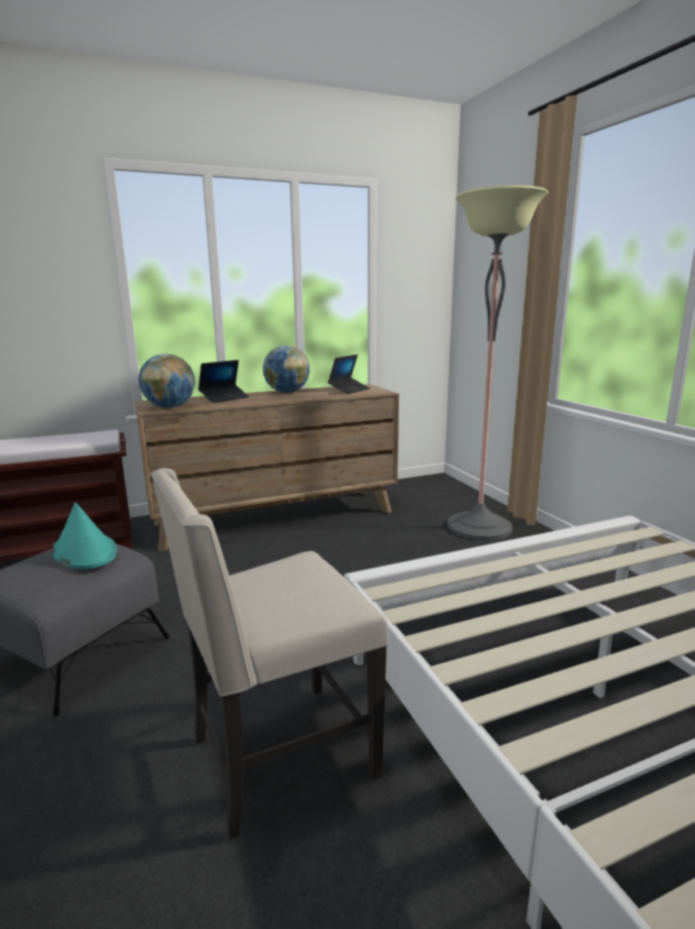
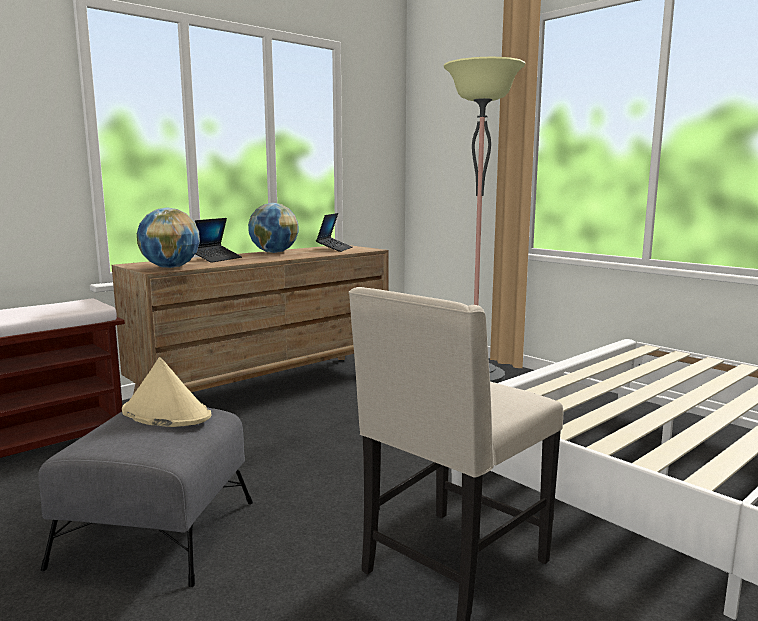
camera: 20 degrees left, 5 degrees down
turquoise hat [53,503,117,569] -> beige hat [122,357,211,427]

